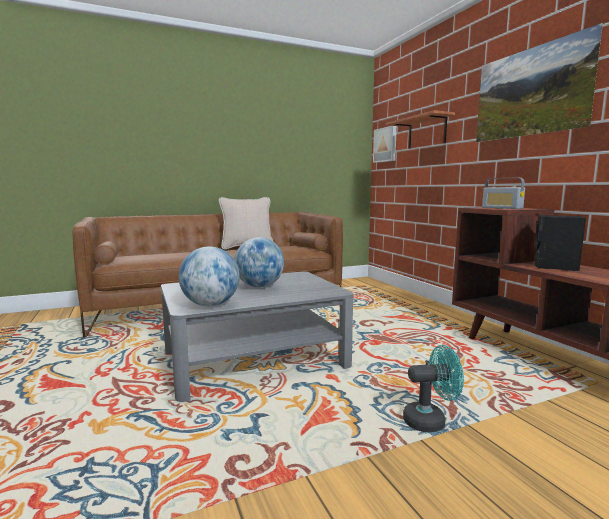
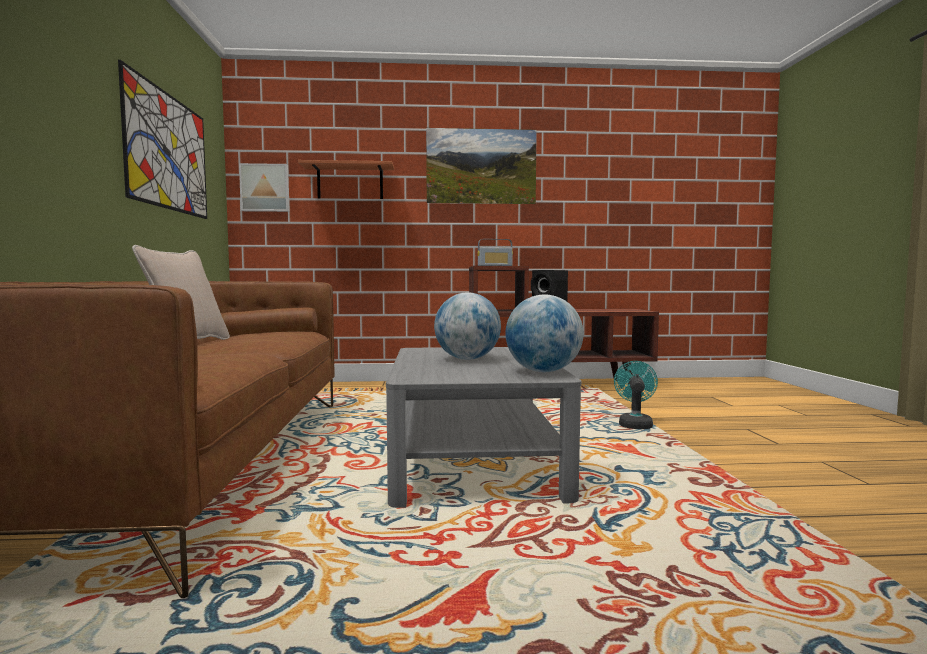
camera: 70 degrees left, 5 degrees down
none -> picture [118,60,207,219]

